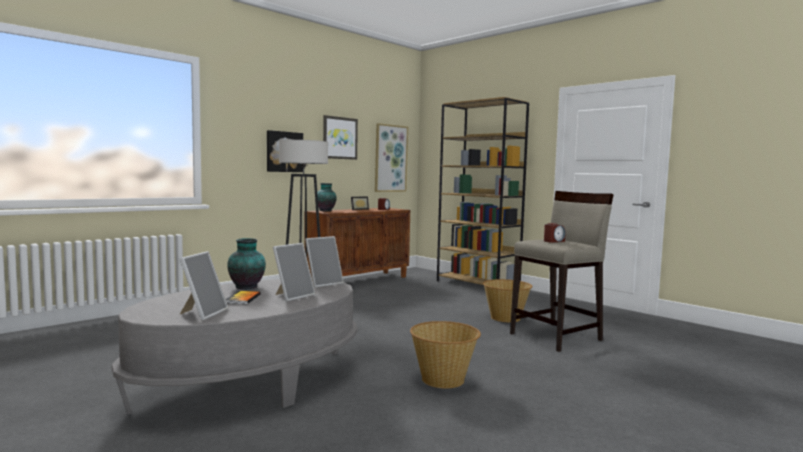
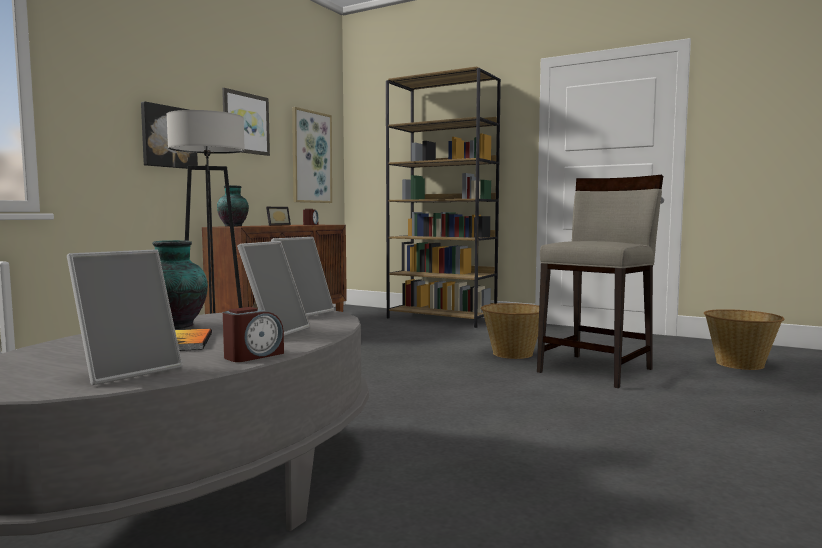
camera: 15 degrees left, 0 degrees up
picture frame [180,251,228,321] -> picture frame turned 45 degrees clockwise [67,249,182,385]
basket [410,321,481,388] -> basket moved to [704,309,785,370]
alarm clock [544,223,565,243] -> alarm clock moved to [223,307,284,362]

